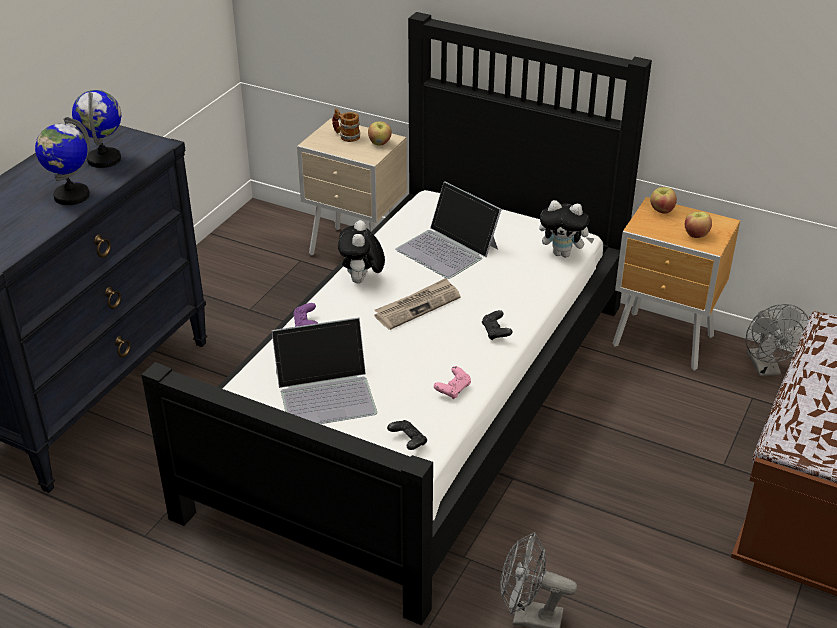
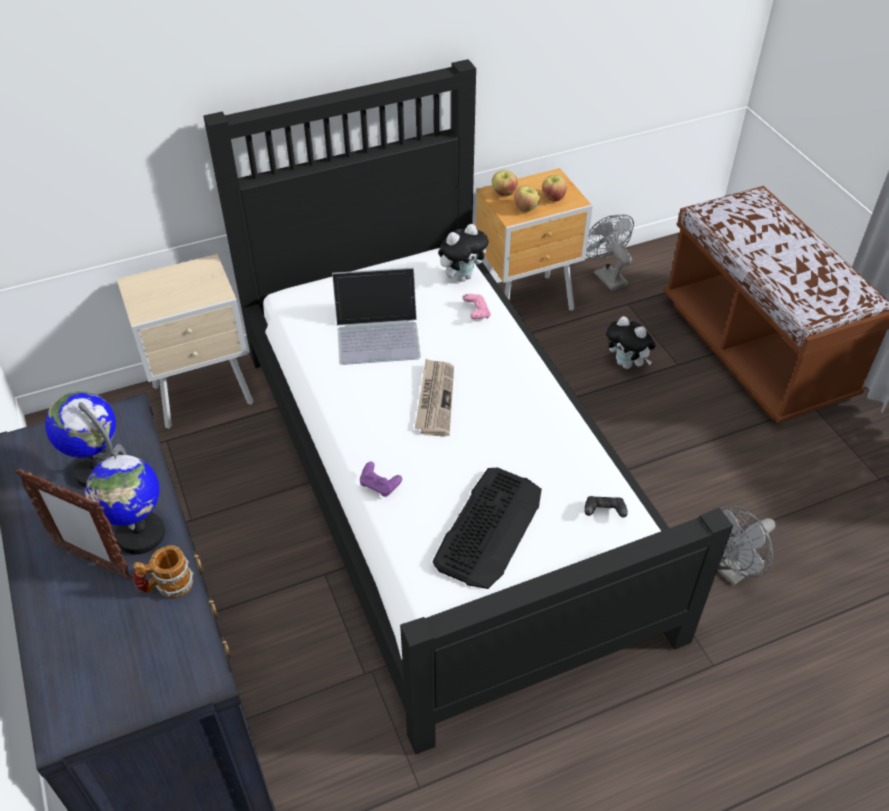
camera: 50 degrees left, 10 degrees up
laptop [271,317,377,424] -> keyboard [432,468,542,589]
mug [332,108,360,142] -> mug moved to [133,545,194,599]
plush toy [338,220,385,283] -> plush toy moved to [606,316,656,369]
apple [368,121,392,145] -> apple moved to [514,185,540,212]
pink game controller [434,366,471,399] -> pink game controller moved to [462,294,491,319]
black game controller [482,310,512,340] -> none
grey fan [746,304,809,376] -> grey fan turned 150 degrees counterclockwise [586,214,634,291]
none -> picture frame [15,468,132,580]

